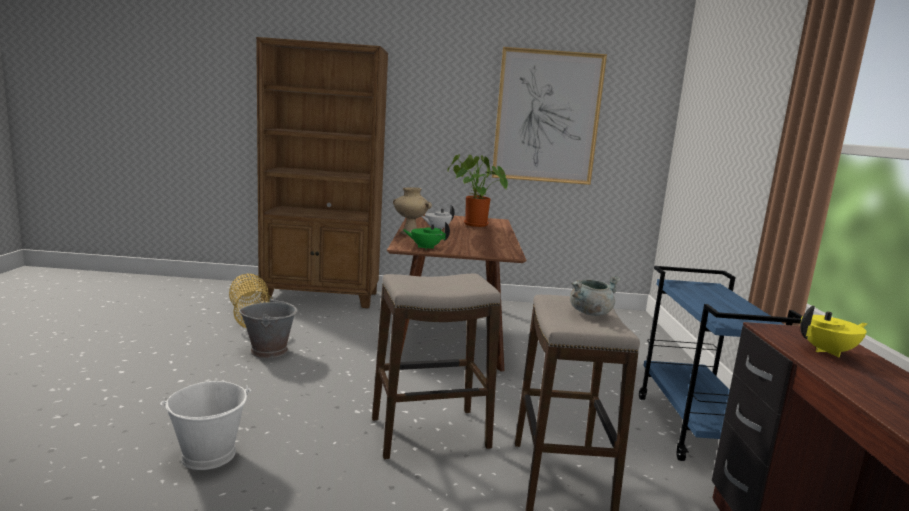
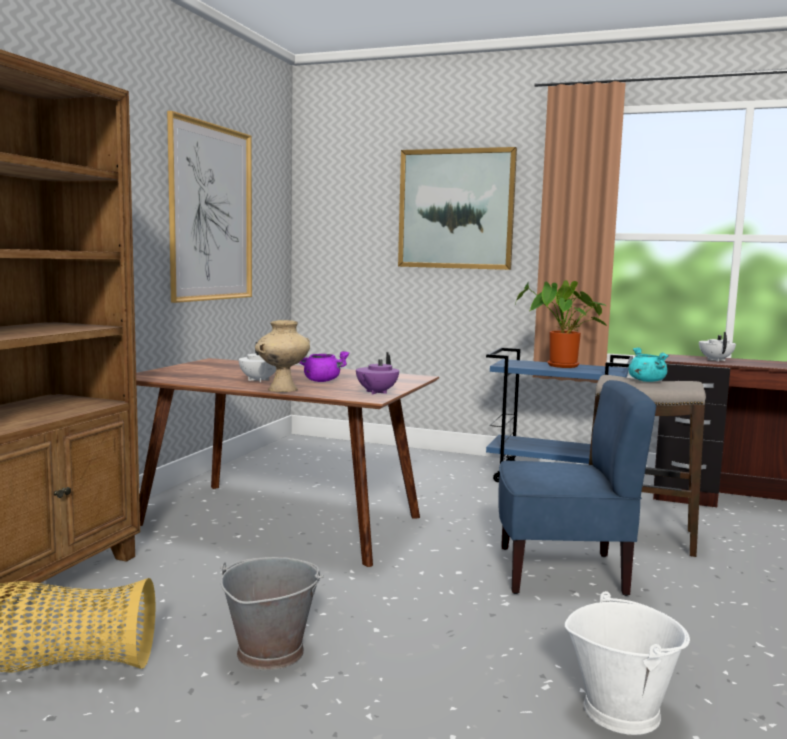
camera: 70 degrees left, 5 degrees down
stool [372,274,501,459] -> blue chair [498,380,656,596]
green teapot [402,222,450,250] -> purple teapot [356,352,399,395]
potted plant [447,154,508,227] -> potted plant moved to [515,280,608,368]
grey cooking pot [570,276,621,316] -> turquoise cooking pot [628,347,669,382]
yellow teapot [800,305,867,358] -> white teapot [699,332,736,362]
none -> purple cooking pot [299,351,349,382]
none -> picture [398,147,517,270]

